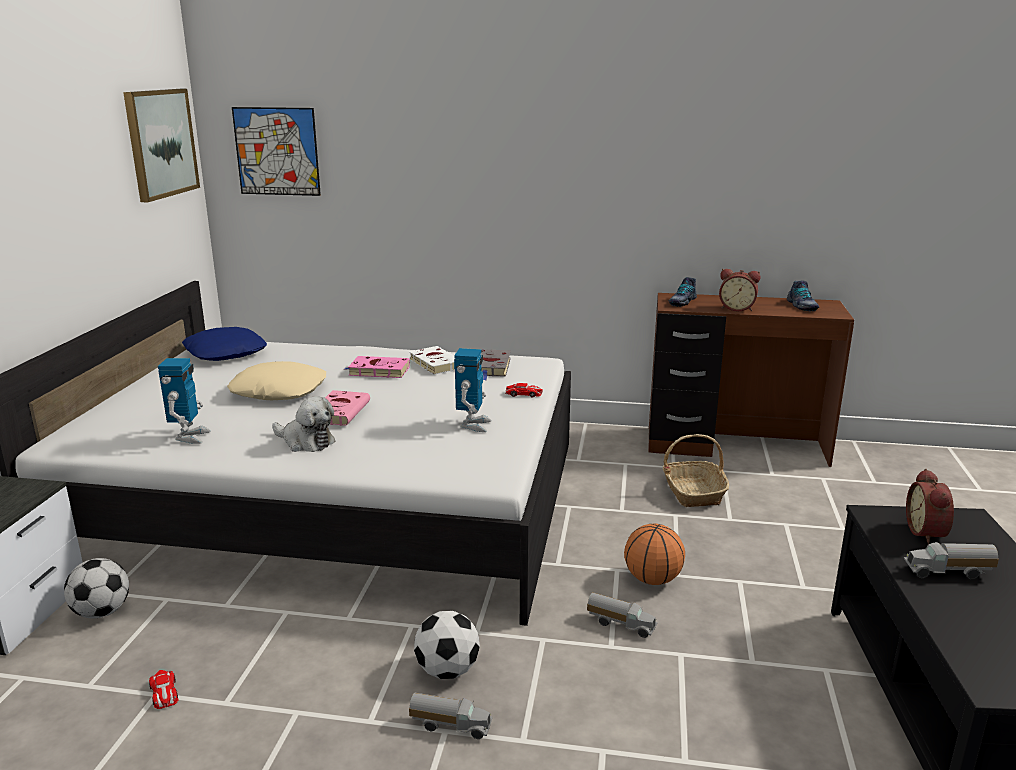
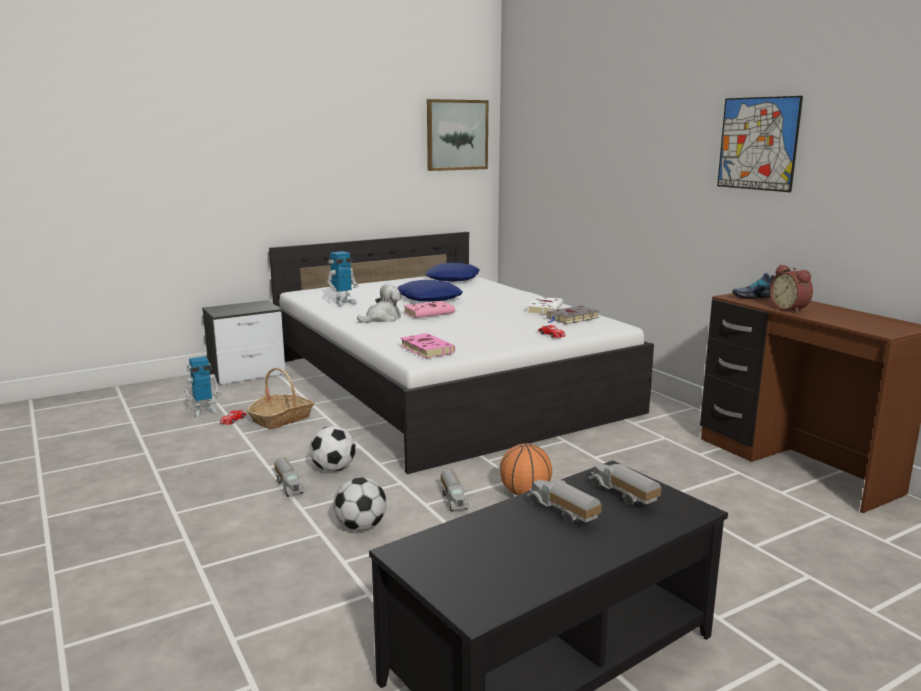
camera: 50 degrees right, 5 degrees down
football [64,558,129,619] -> football moved to [334,477,387,531]
beige pillow [227,361,326,400] -> blue pillow [397,280,463,302]
picture [232,107,321,196] -> picture moved to [717,96,803,192]
plush toy [272,396,336,452] -> plush toy turned 120 degrees counterclockwise [357,284,401,323]
pink book [345,356,410,378] -> pink book moved to [400,333,455,358]
toy robot [454,348,492,432] -> toy robot moved to [184,356,221,417]
basket [663,434,729,507] -> basket moved to [247,368,315,430]
shoe [787,280,819,311] -> none
alarm clock [906,469,954,544] -> toy truck [589,464,661,506]

